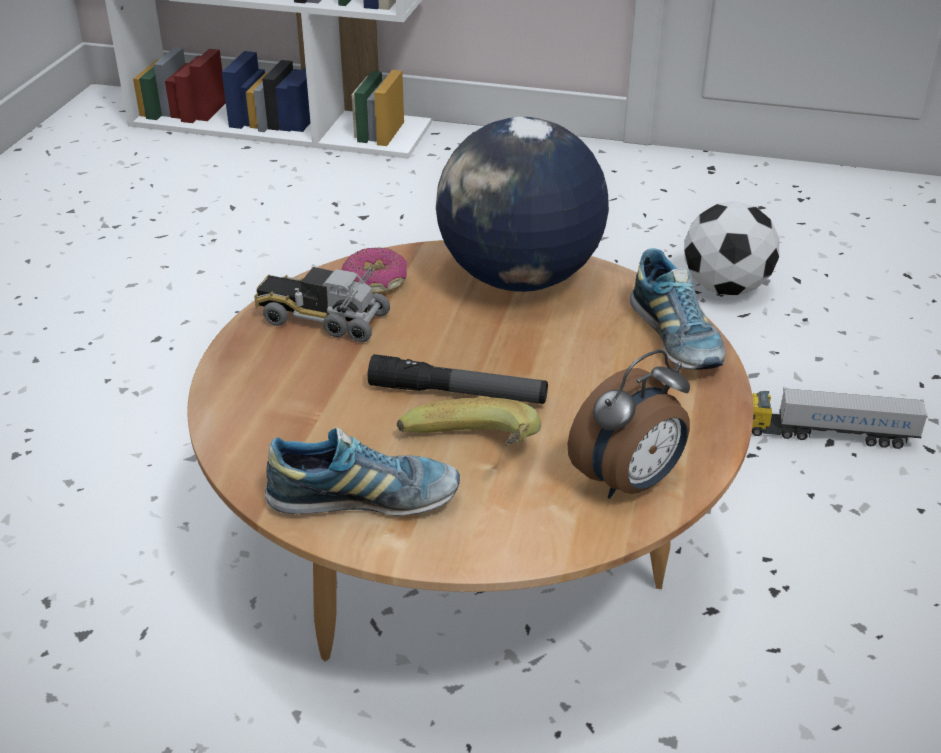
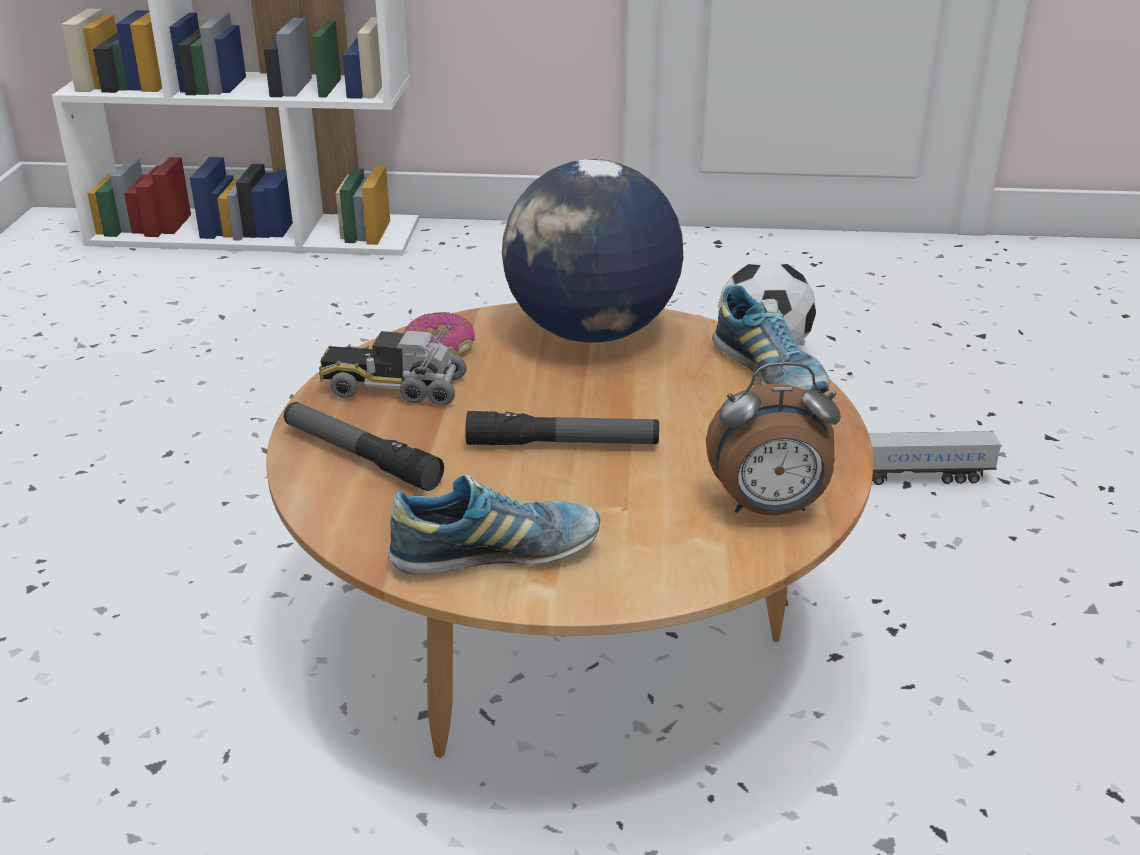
camera: 10 degrees left, 5 degrees down
banana [397,397,541,446] -> none
alarm clock [567,349,690,499] -> alarm clock turned 45 degrees clockwise [706,362,841,516]
none -> flashlight [284,402,444,491]

